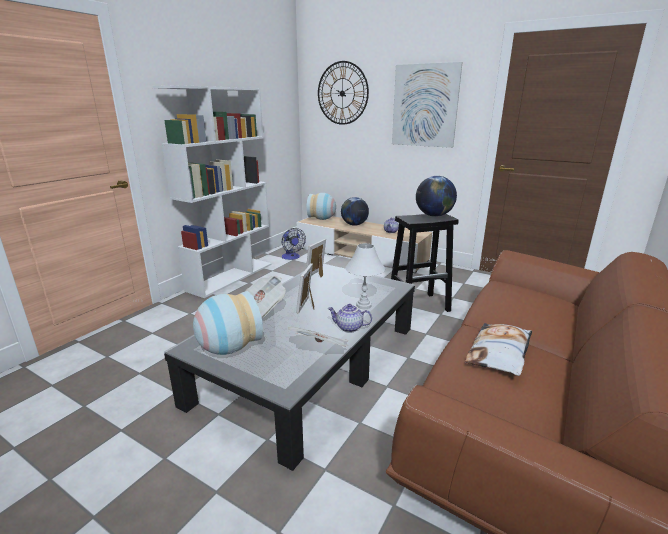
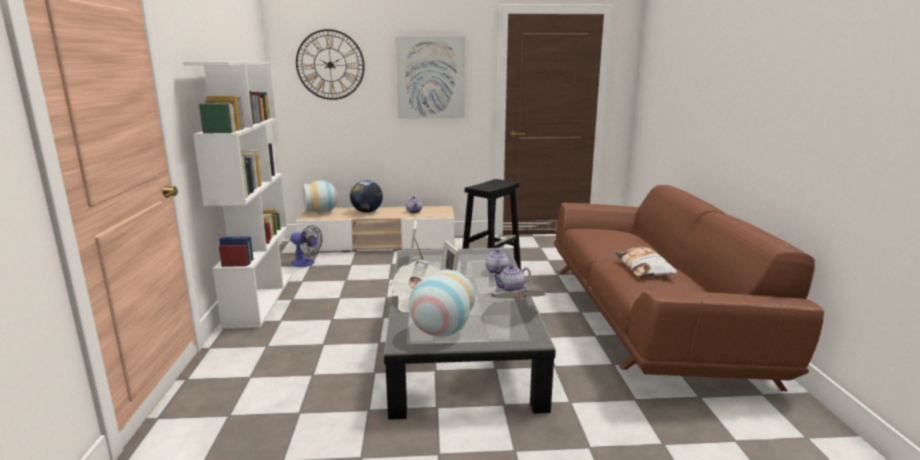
camera: 35 degrees left, 5 degrees down
white table lamp [345,243,385,309] -> teapot [486,249,509,275]
globe [416,176,457,217] -> none

